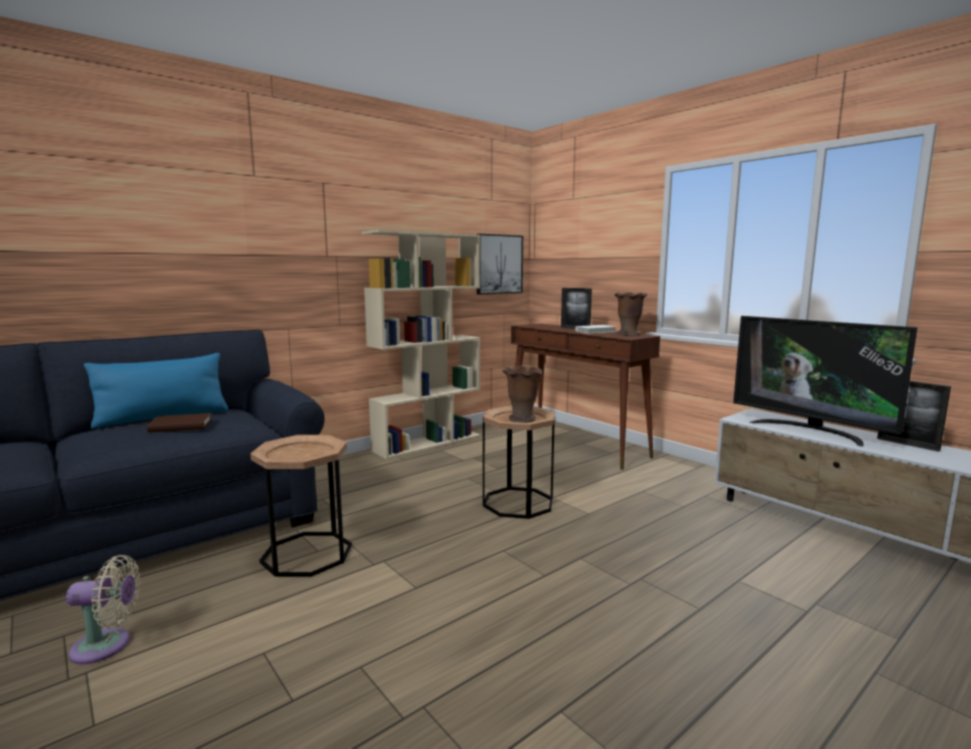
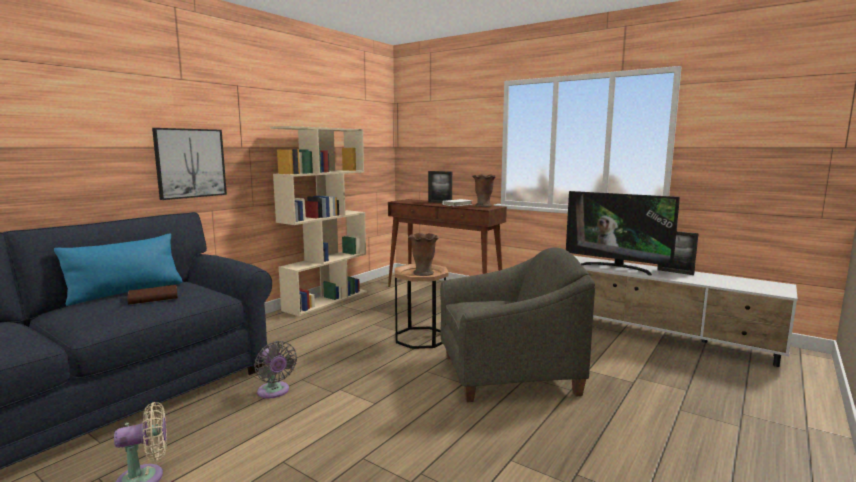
camera: 15 degrees left, 0 degrees up
brown side table [250,435,352,577] -> grey fan [254,341,297,398]
picture [477,234,523,294] -> picture moved to [152,128,227,200]
none -> grey armchair [440,248,595,402]

